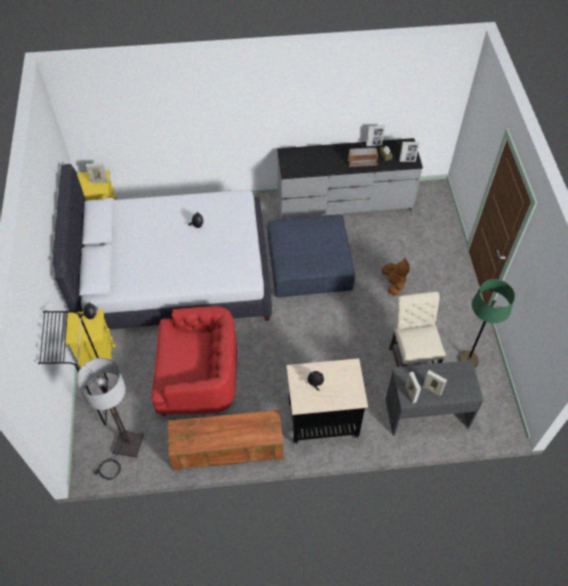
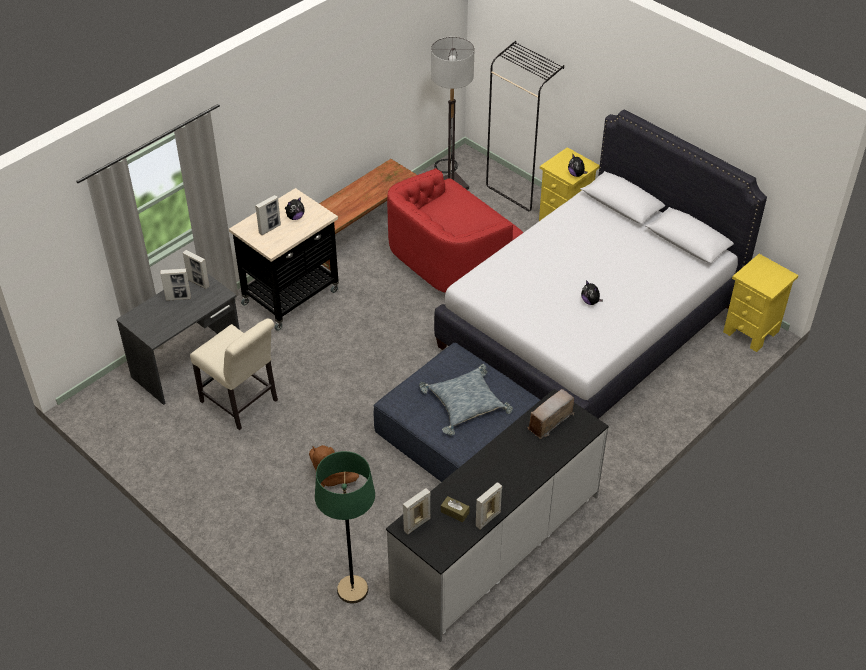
camera: 140 degrees right, 10 degrees down
picture frame [86,163,108,183] -> picture frame moved to [255,195,281,235]
radio [348,148,379,167] -> radio moved to [527,389,574,439]
green floor lamp [459,279,515,368] -> green floor lamp moved to [315,451,375,604]
none -> pillow [419,364,513,436]

